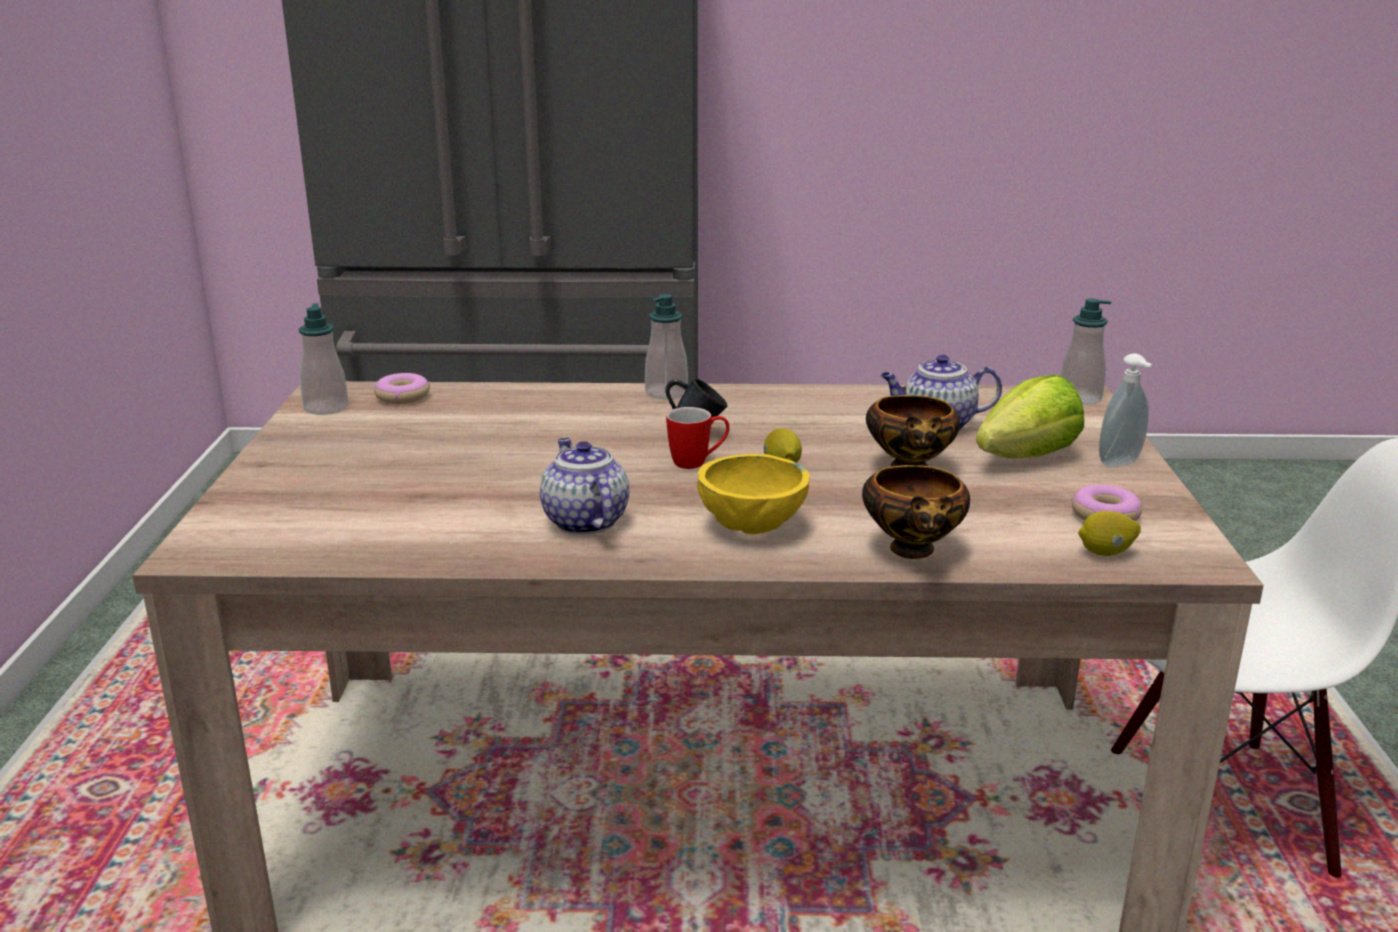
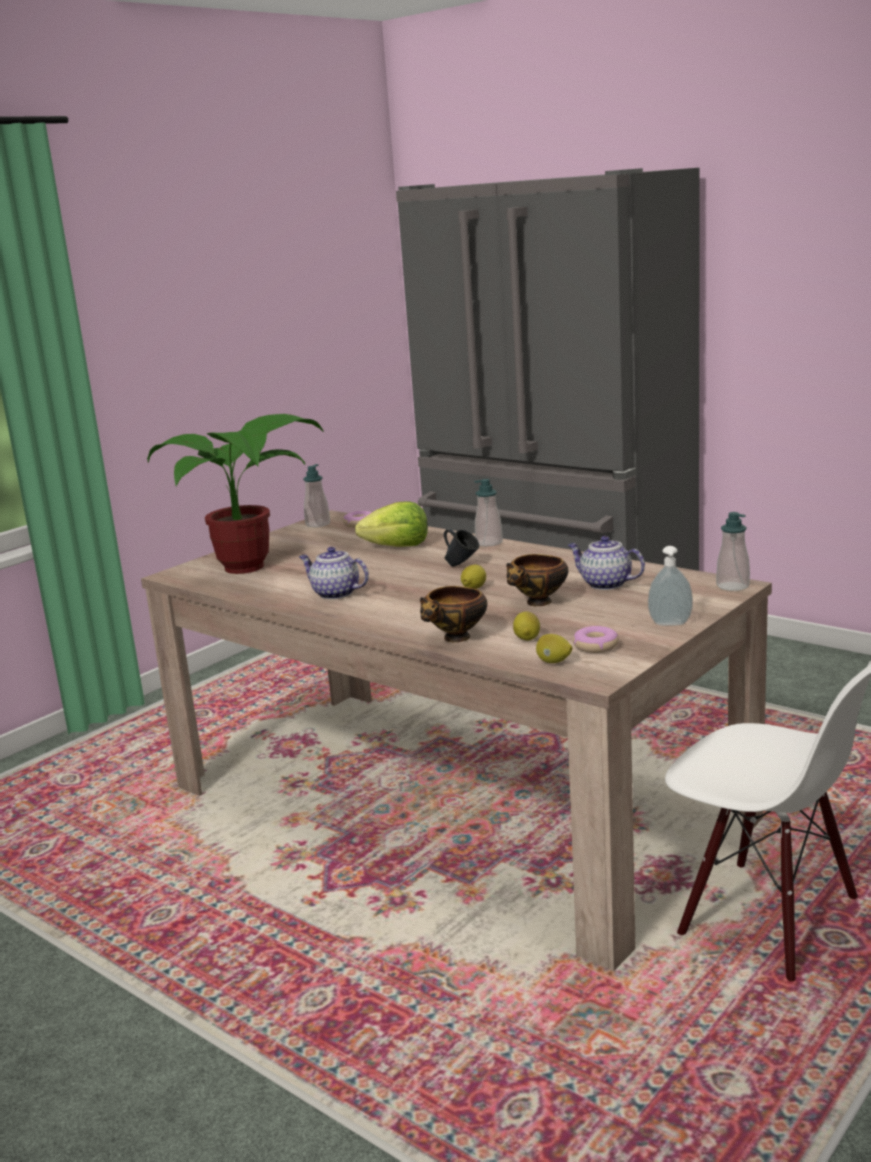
camera: 40 degrees right, 5 degrees down
teapot [540,438,629,535] -> teapot turned 75 degrees counterclockwise [299,547,369,599]
mug [666,407,729,469] -> none
yellow bowl [697,454,810,534] -> none
lettuce [976,375,1084,459] -> lettuce moved to [355,502,428,547]
none -> potted plant [147,414,324,574]
none -> lemon [513,611,540,641]

